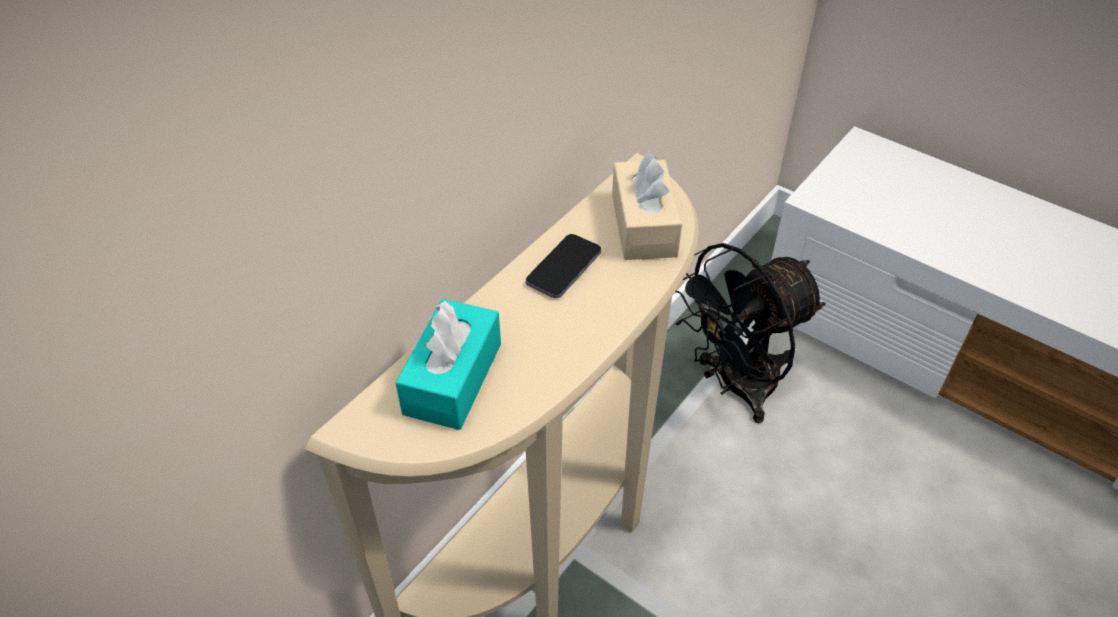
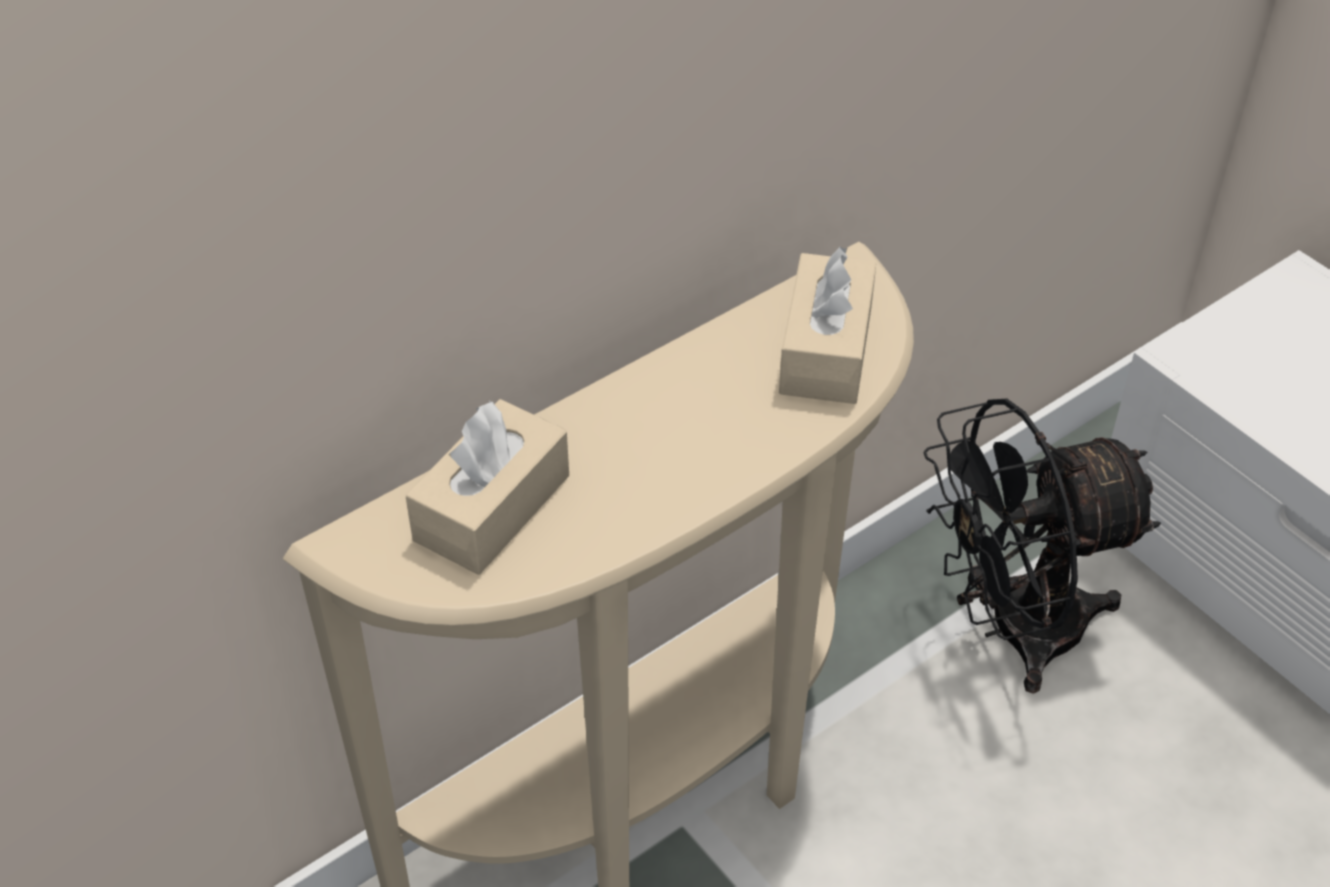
camera: 15 degrees right, 0 degrees up
turquoise tissue box [395,299,501,430] -> beige tissue box [405,399,569,575]
phone [526,234,601,298] -> none

